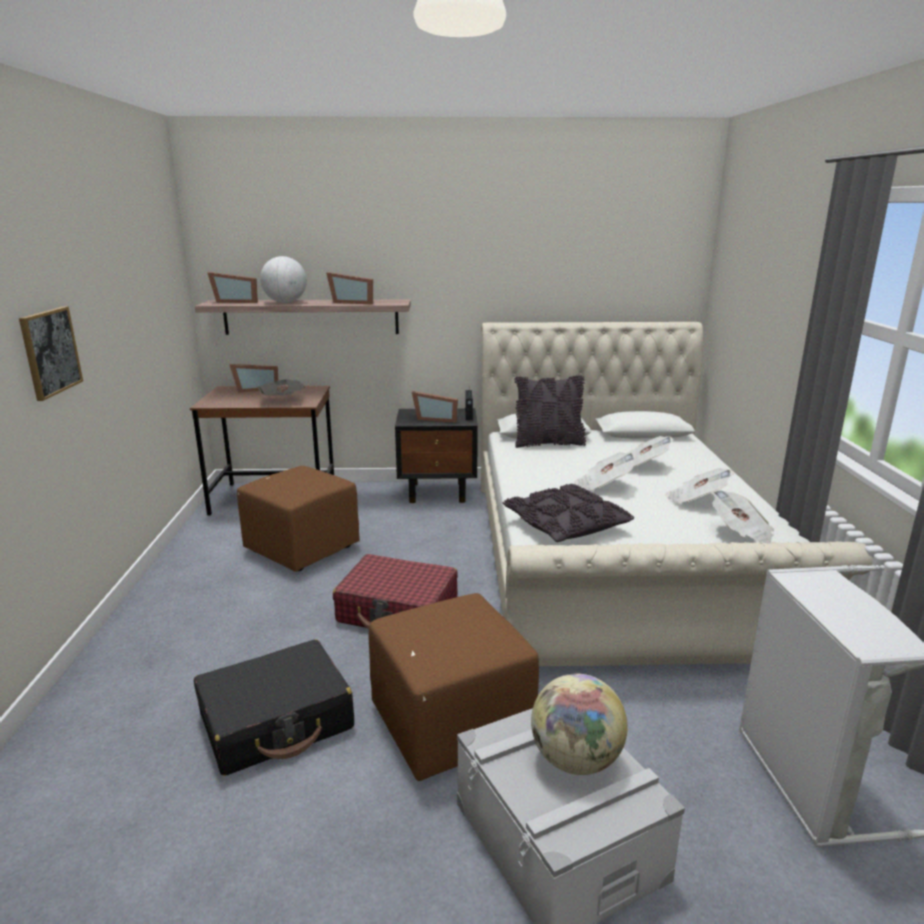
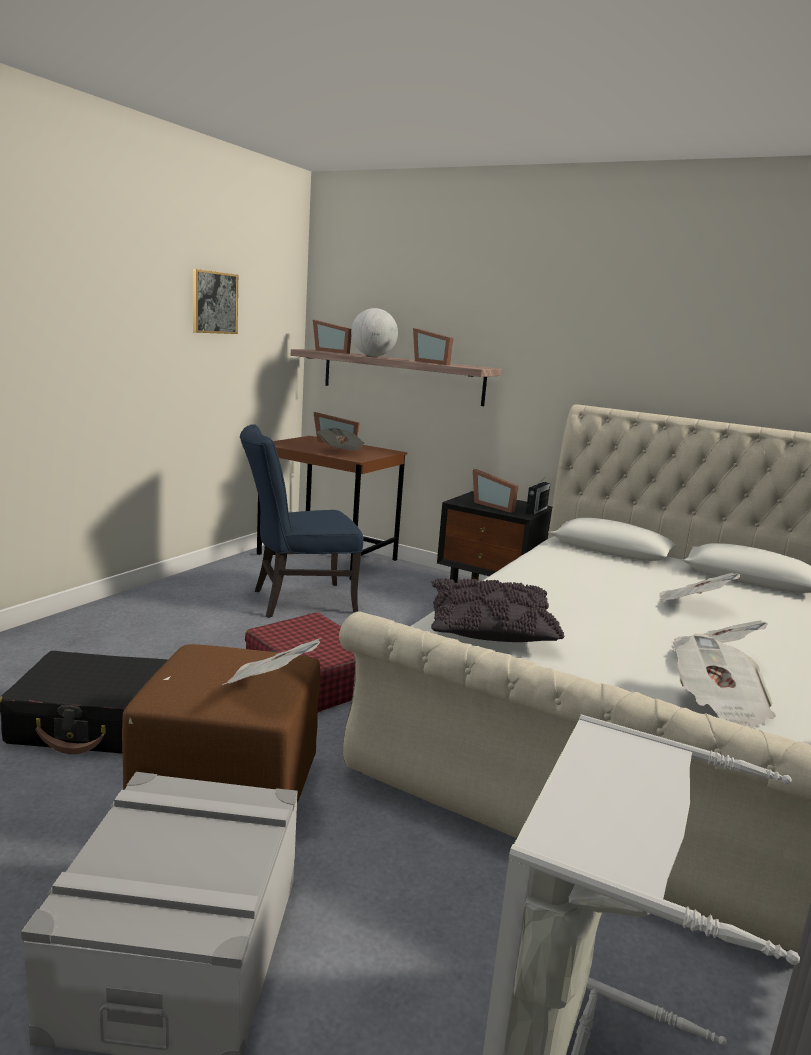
camera: 30 degrees right, 5 degrees down
picture [19,306,83,401] -> picture moved to [193,269,238,334]
brown ottoman [237,466,360,572] -> blue chair [240,424,363,618]
black pillow [514,375,586,448] -> none
globe [531,674,628,775] -> none
newspaper [574,452,636,491] -> newspaper moved to [222,638,321,685]

